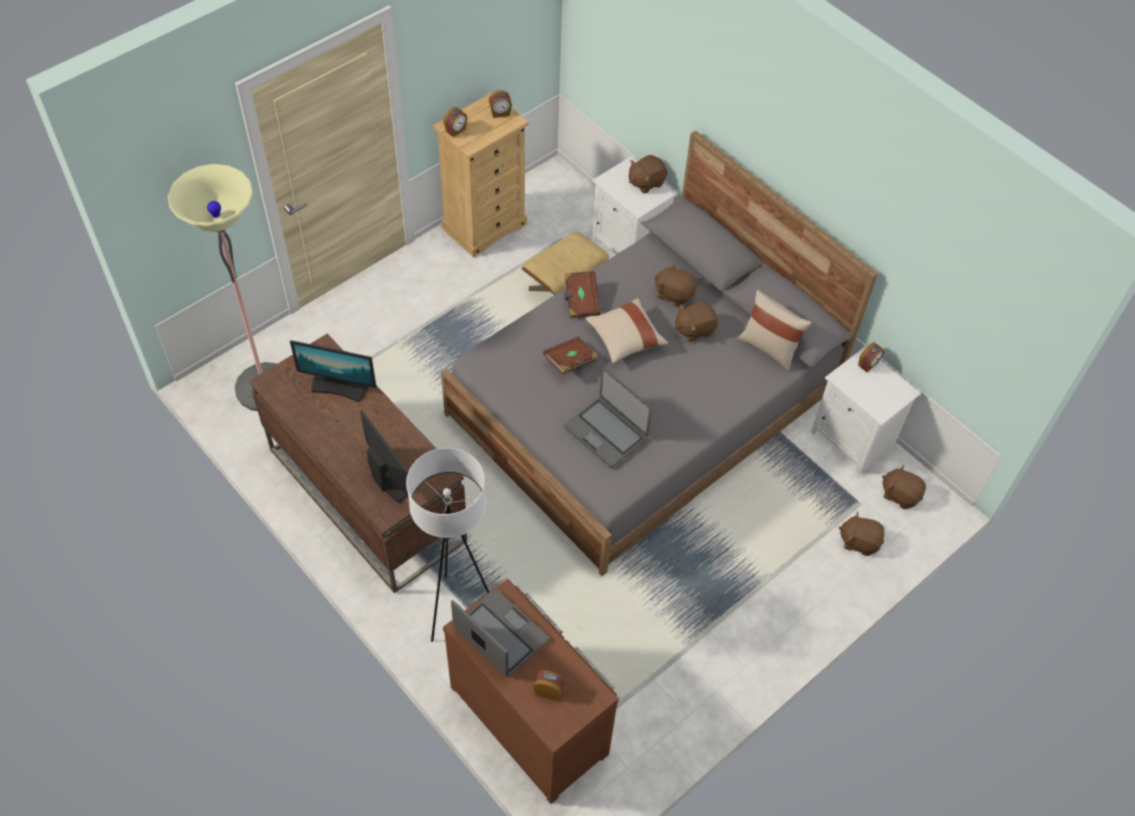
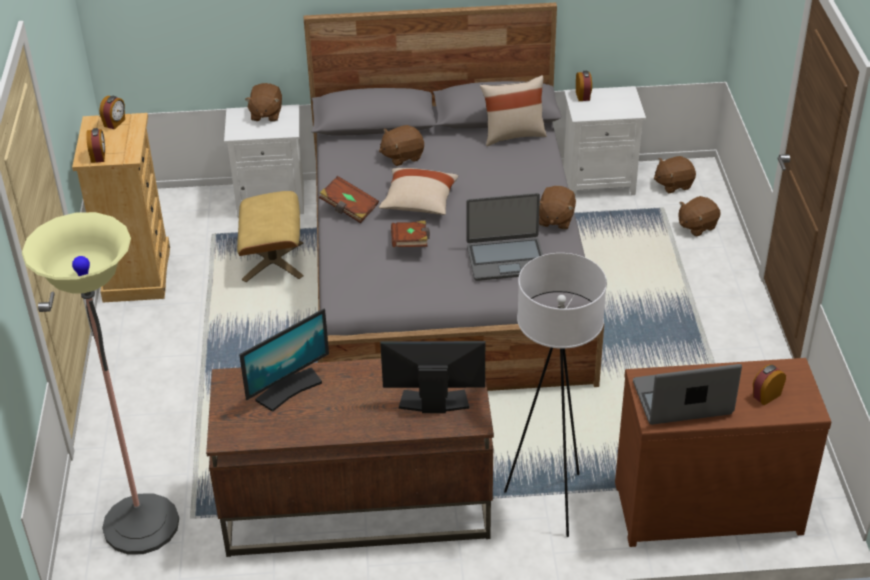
camera: 50 degrees left, 15 degrees down
brown plush toy [674,301,718,342] -> brown plush toy moved to [539,186,576,230]

